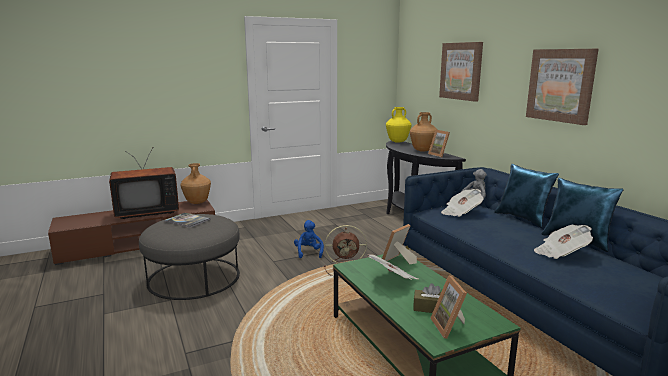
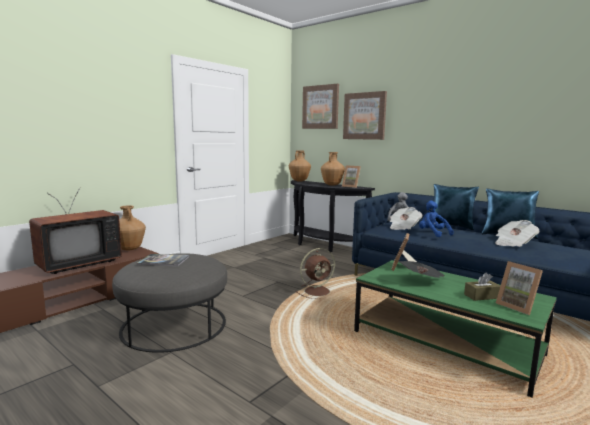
camera: 25 degrees left, 5 degrees down
blue plush toy [294,220,324,258] -> blue plush toy moved to [419,201,454,237]
yellow vase [386,107,412,143] -> brown vase [289,150,311,181]
picture [526,49,599,125] -> picture moved to [302,84,339,129]

